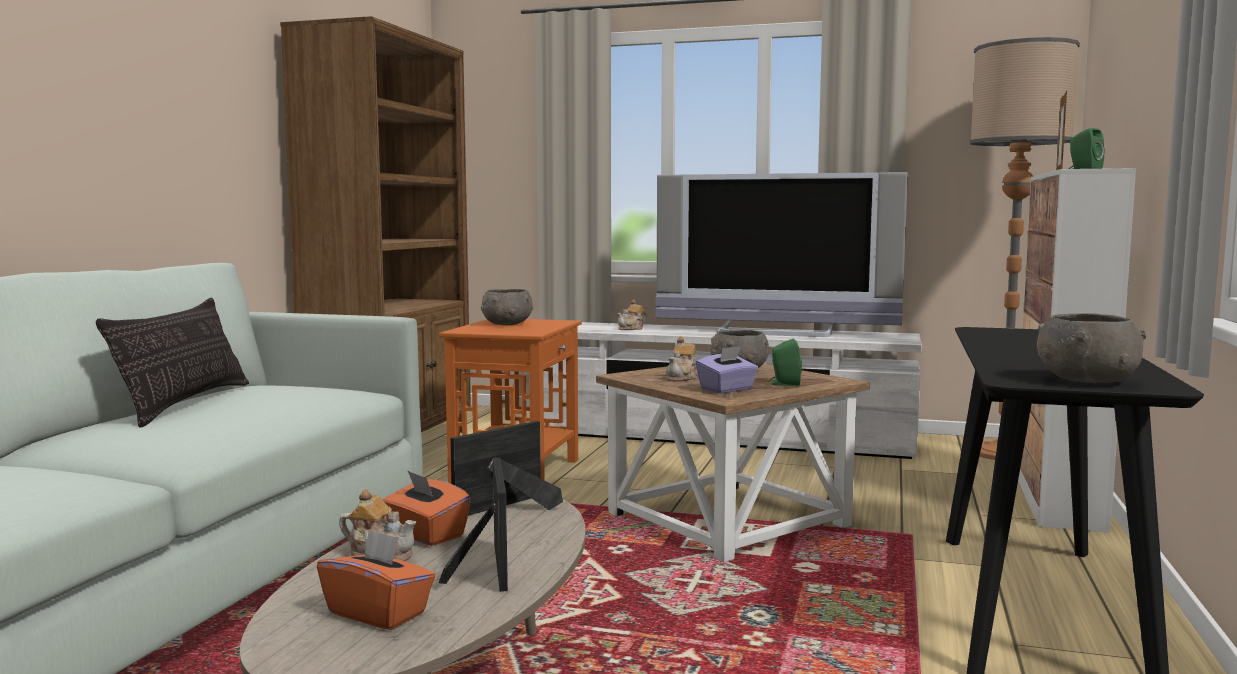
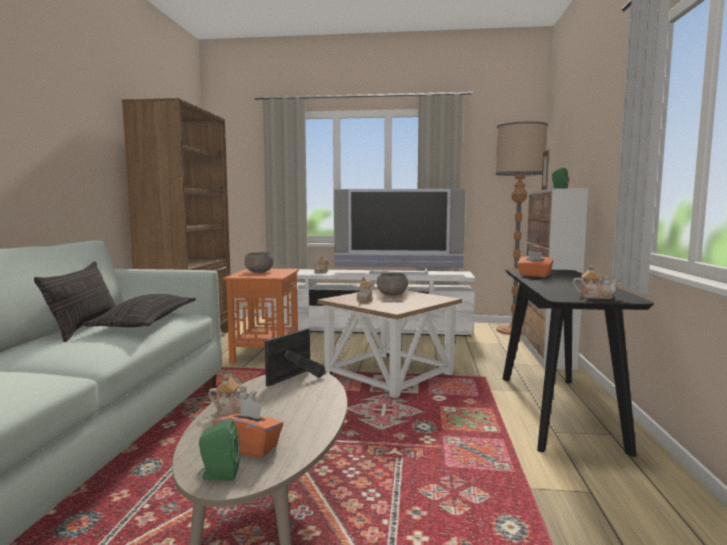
camera: 10 degrees left, 0 degrees up
orange tissue box [382,470,471,546] -> orange tissue box moved to [517,251,554,277]
picture frame [438,458,508,592] -> none
purple tissue box [696,346,758,393] -> none
green speaker [768,338,802,386] -> green speaker moved to [198,418,240,481]
grey bowl [1037,313,1146,383] -> teapot [573,265,619,299]
none -> pillow [82,294,196,327]

